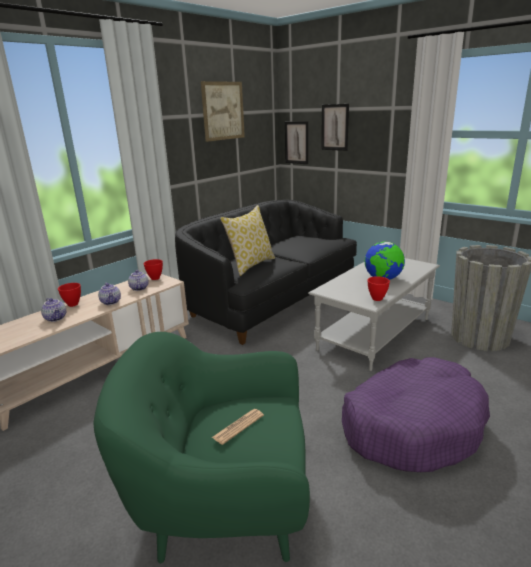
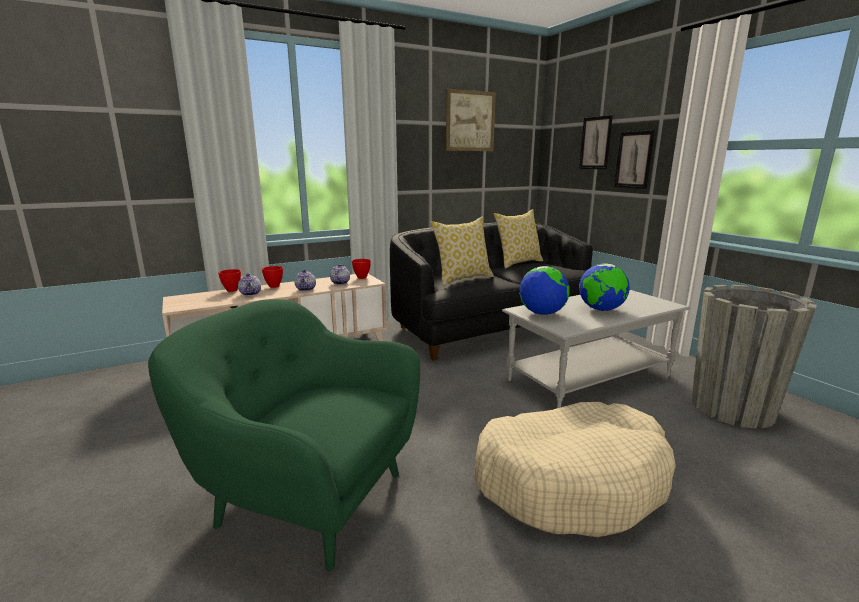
camera: 20 degrees right, 5 degrees down
newspaper [212,409,264,445] -> none
picture [285,121,308,164] -> picture moved to [614,130,655,189]
purple dog bed [342,357,490,472] -> beige dog bed [473,402,676,537]
red bowl [367,276,390,301] -> red bowl moved to [218,269,241,292]
none -> pillow [494,209,543,269]
none -> globe [520,266,570,315]

